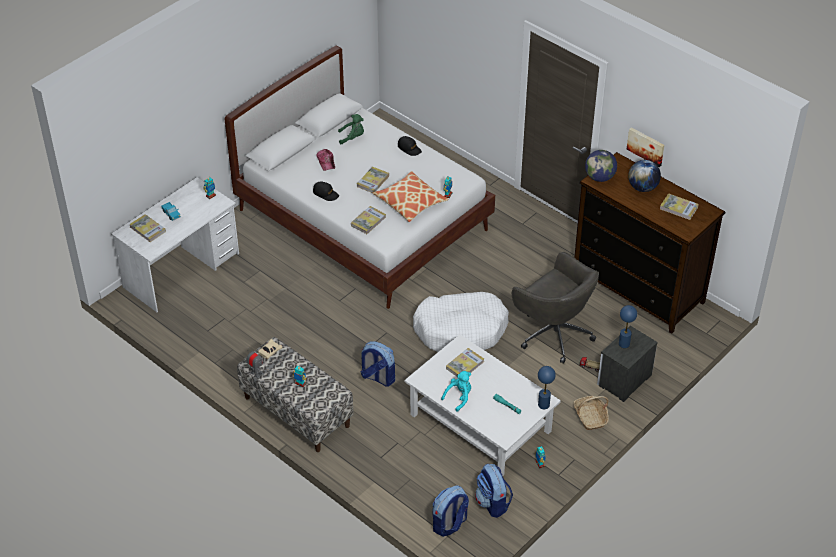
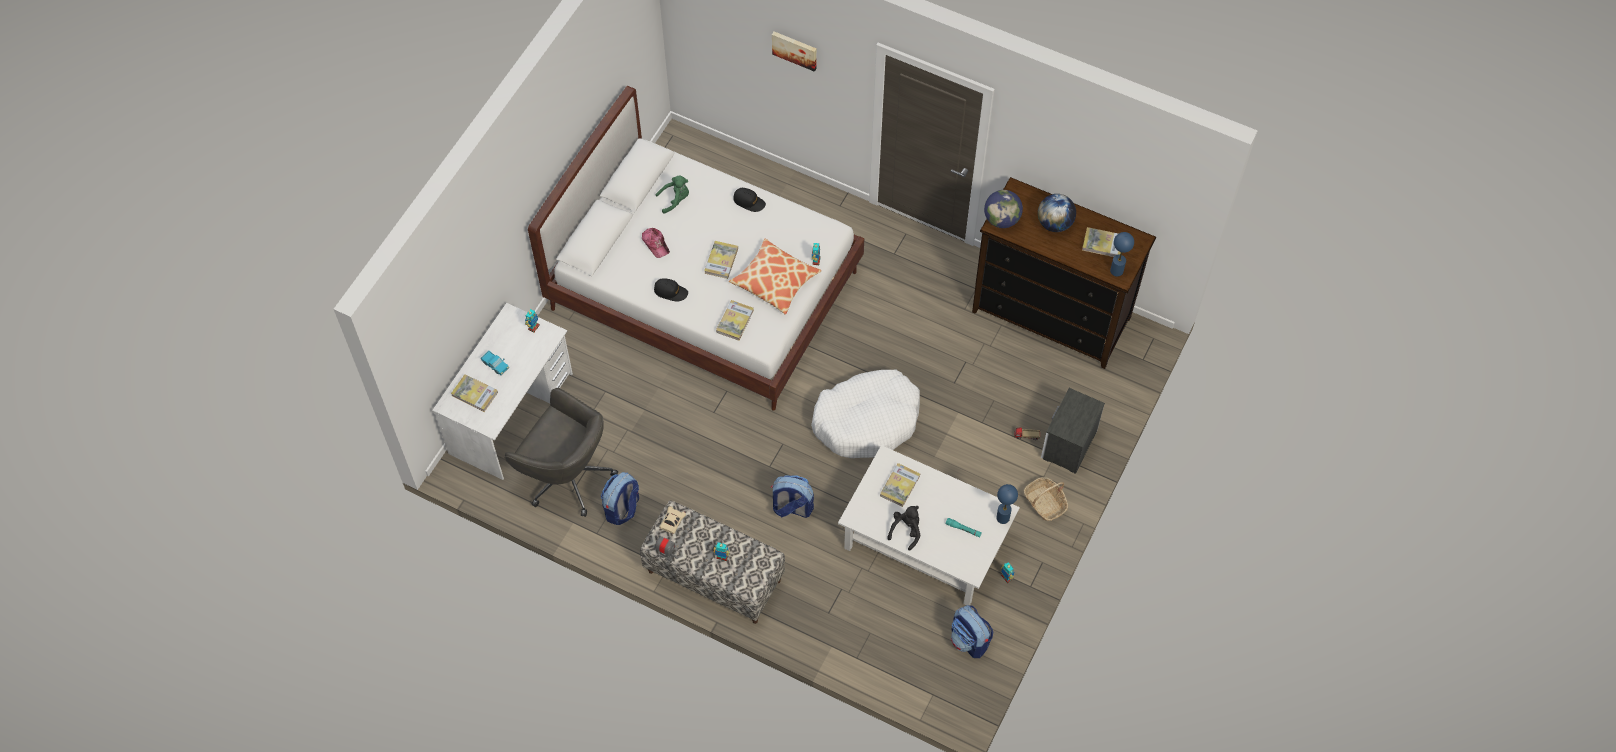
camera: 15 degrees left, 15 degrees up
backpack [432,485,469,537] -> backpack moved to [601,472,639,525]
turquoise plush toy [441,371,471,412] -> black plush toy [887,506,921,551]
grey office chair [512,252,599,364] -> grey office chair moved to [505,388,618,517]
blue table lamp [619,305,637,348] -> blue table lamp moved to [1110,232,1134,277]
picture [627,127,665,167] -> picture moved to [772,32,817,72]

